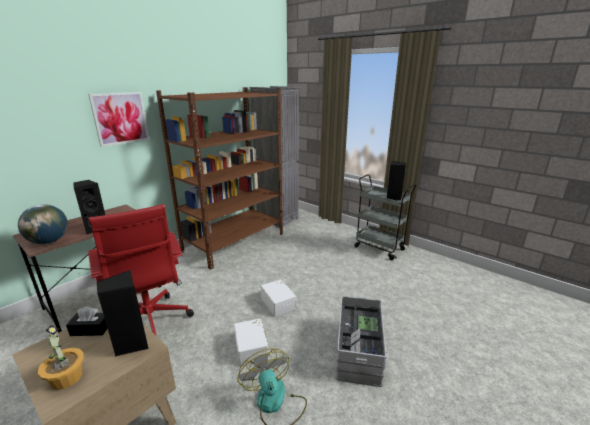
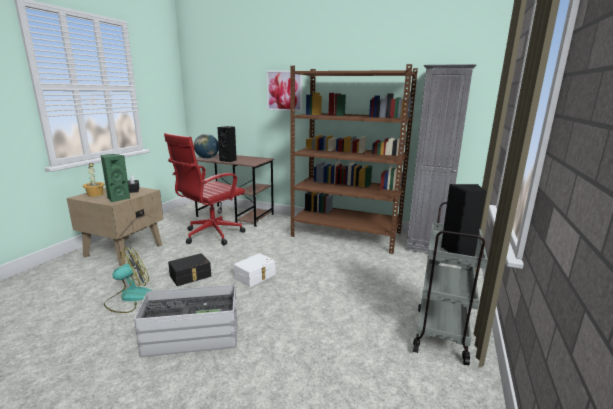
camera: 70 degrees right, 5 degrees down
black speaker [97,270,149,356] -> green speaker [100,154,130,202]
white storage box [234,319,269,366] -> black storage box [168,253,211,286]

